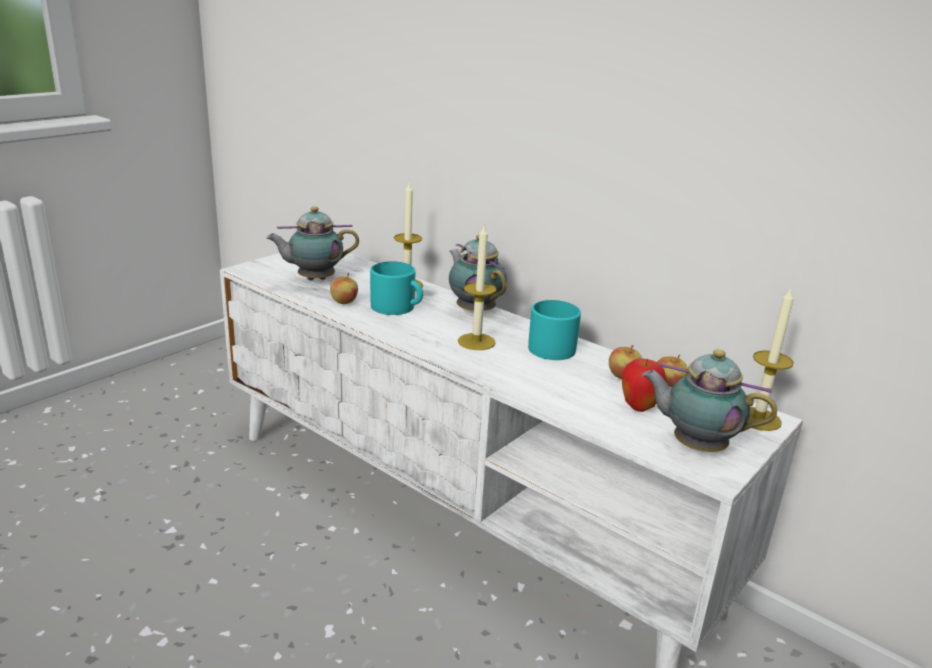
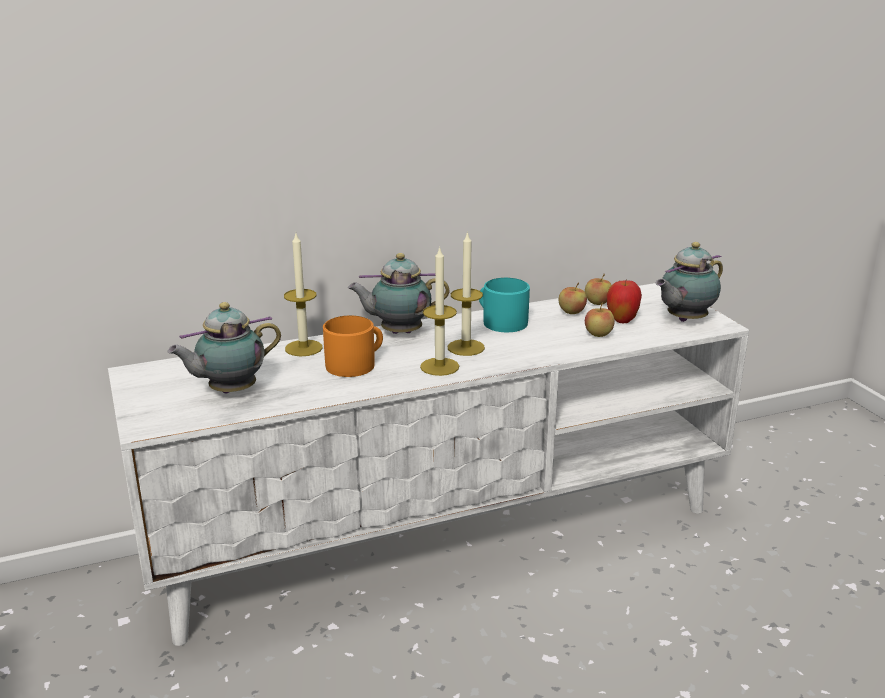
camera: 60 degrees left, 0 degrees up
teapot [267,206,359,280] -> teapot turned 45 degrees clockwise [167,302,281,393]
apple [330,272,358,304] -> apple moved to [585,302,615,337]
turquoise mug [370,261,423,315] -> orange mug [323,316,383,377]
candle [747,288,794,431] -> candle moved to [420,246,459,376]

